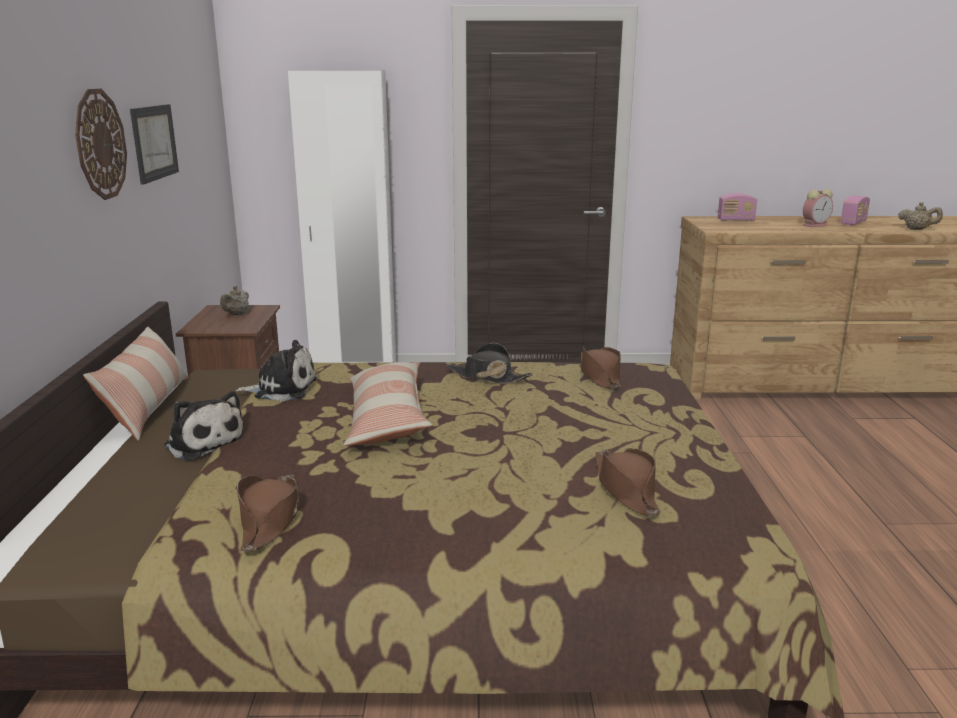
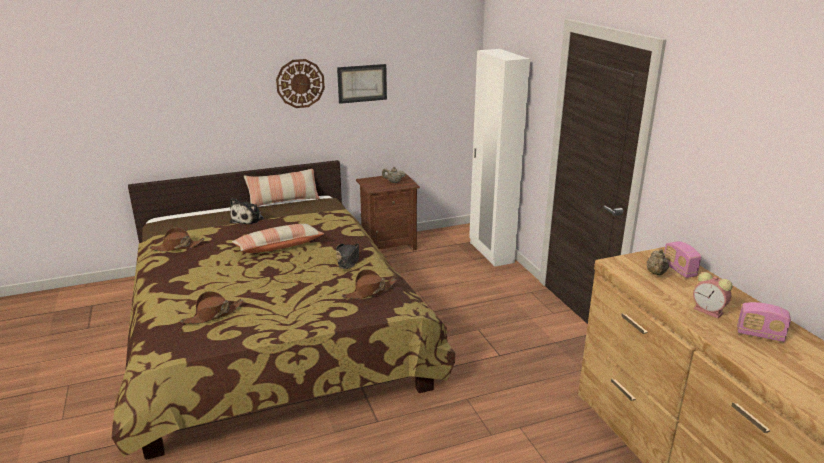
camera: 70 degrees right, 5 degrees up
plush toy [236,340,317,401] -> none
beige teapot [898,202,943,230] -> beige teapot moved to [647,249,669,275]

